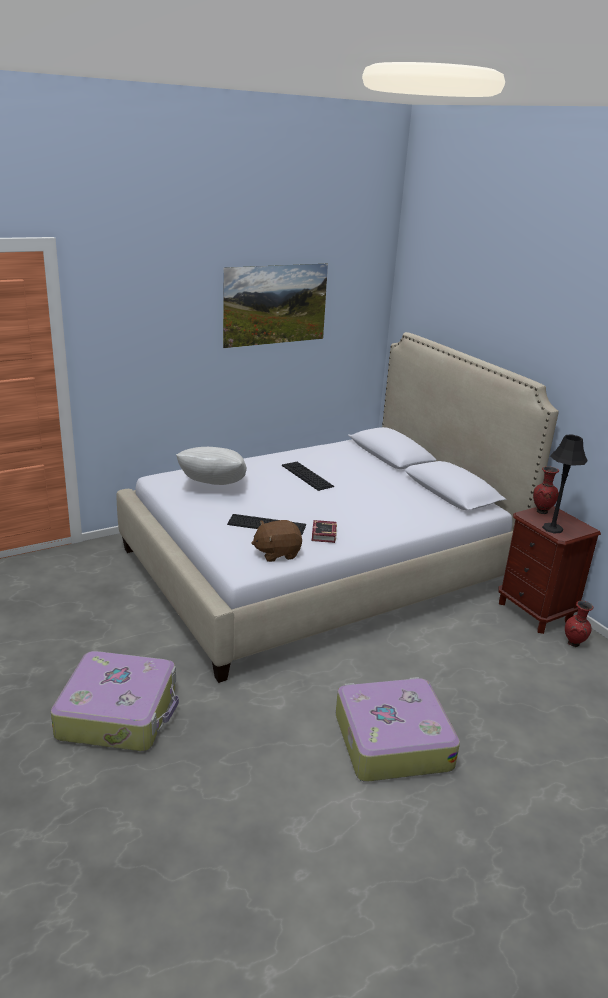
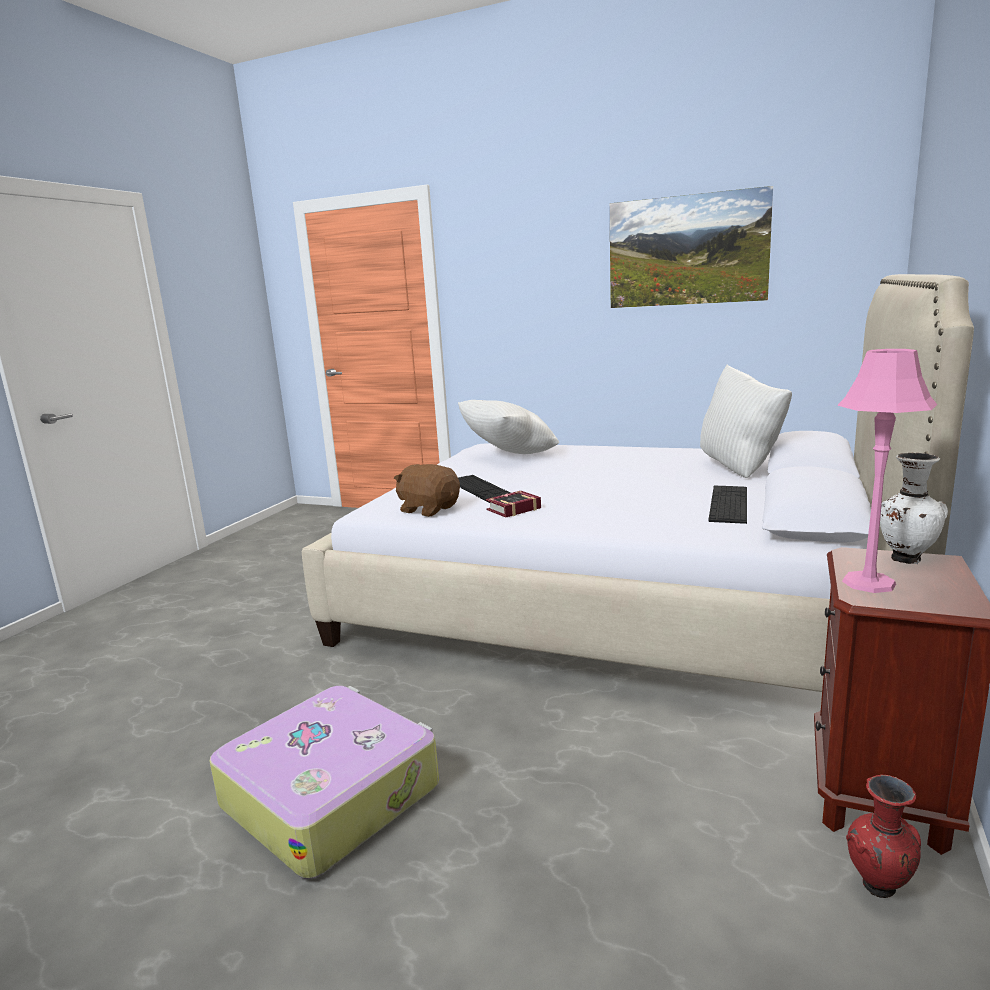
camera: 55 degrees right, 10 degrees down
suitcase [51,651,179,751] -> none
keyboard [282,462,334,491] -> keyboard moved to [708,485,747,524]
red vase [533,466,559,514] -> white vase [880,453,948,564]
black table lamp [542,435,588,533] -> pink table lamp [837,349,937,593]
none -> white pillow [700,365,792,478]

